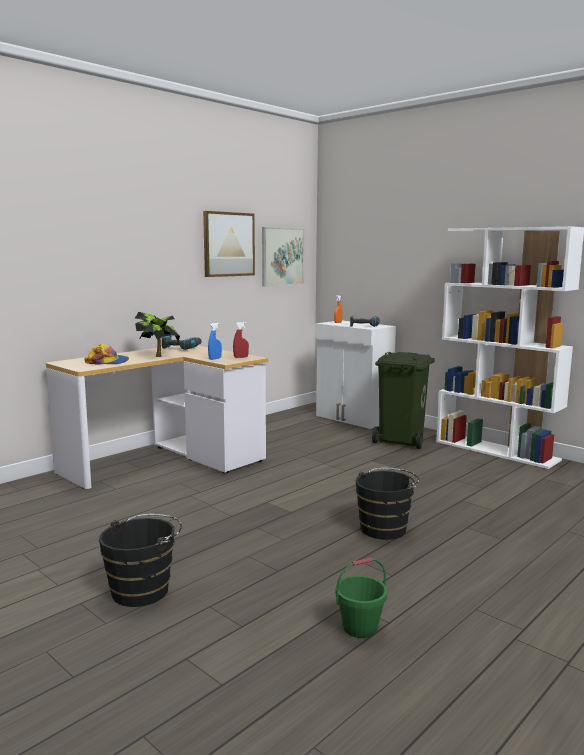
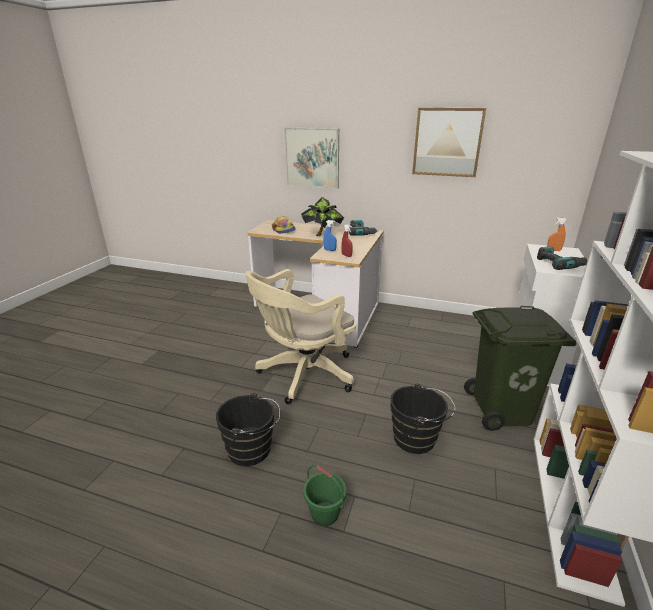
camera: 65 degrees right, 15 degrees up
black bucket [99,514,182,607] -> black bucket moved to [390,384,456,454]
picture [262,227,304,287] -> picture moved to [284,127,339,189]
green bucket [335,558,387,638] -> green bucket moved to [303,465,346,526]
none -> beige office chair [245,269,356,404]

